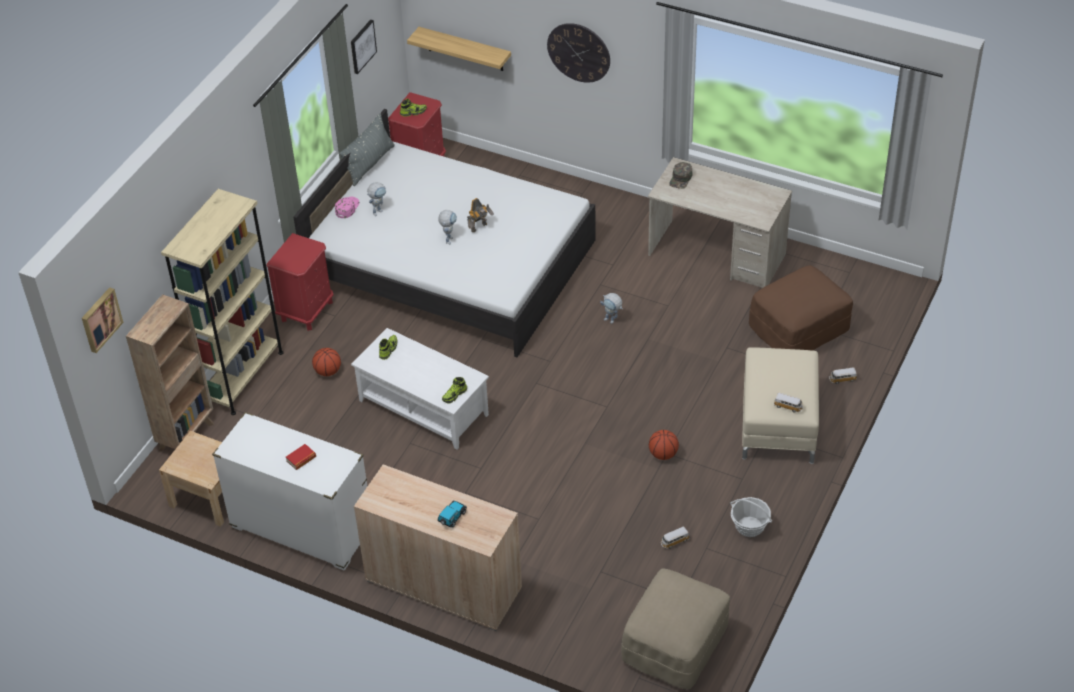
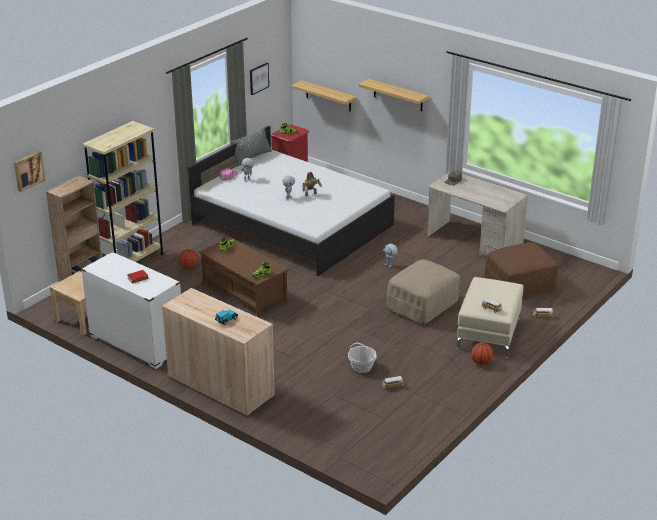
camera: 10 degrees right, 15 degrees down
red nightstand [266,233,334,331] -> none
white coffee table [351,328,489,450] -> brown coffee table [199,237,289,317]
wall clock [547,23,610,83] -> shelf [359,79,429,111]
beige ottoman [621,569,730,689] -> beige ottoman moved to [387,259,460,324]
basketball [649,430,679,460] -> basketball moved to [471,343,493,365]
basket [730,497,772,537] -> basket moved to [348,343,377,373]

